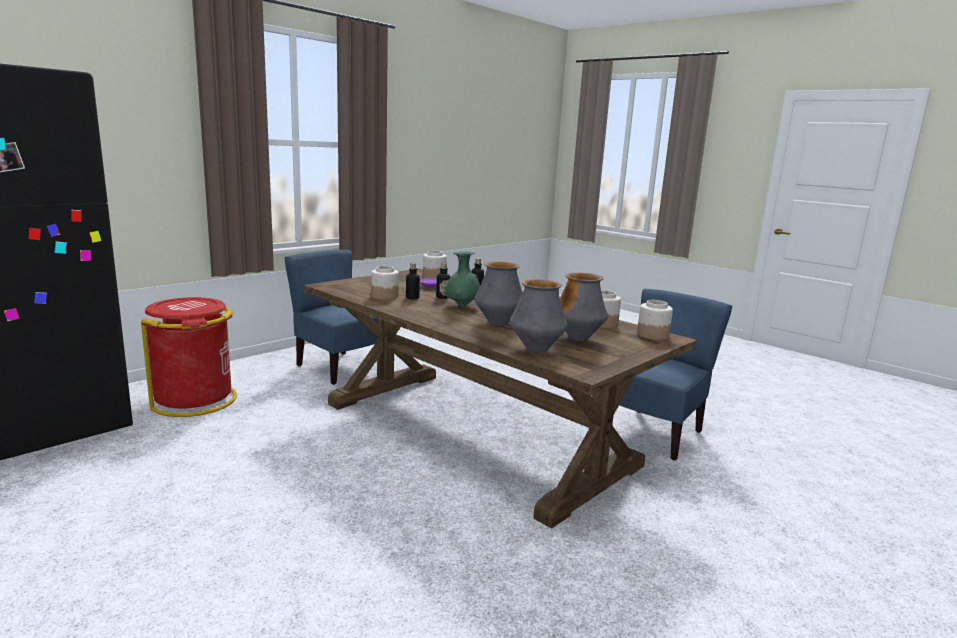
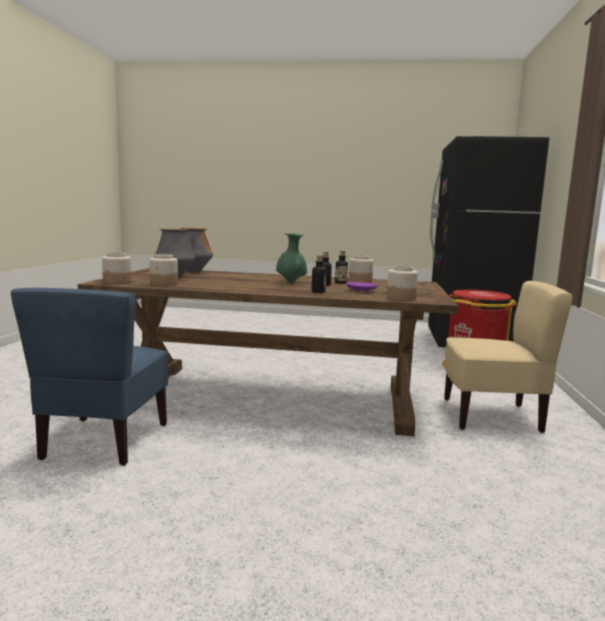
camera: 145 degrees right, 5 degrees down
blue chair [284,250,377,385] -> beige chair [444,281,573,433]
vase [475,261,523,326] -> none

